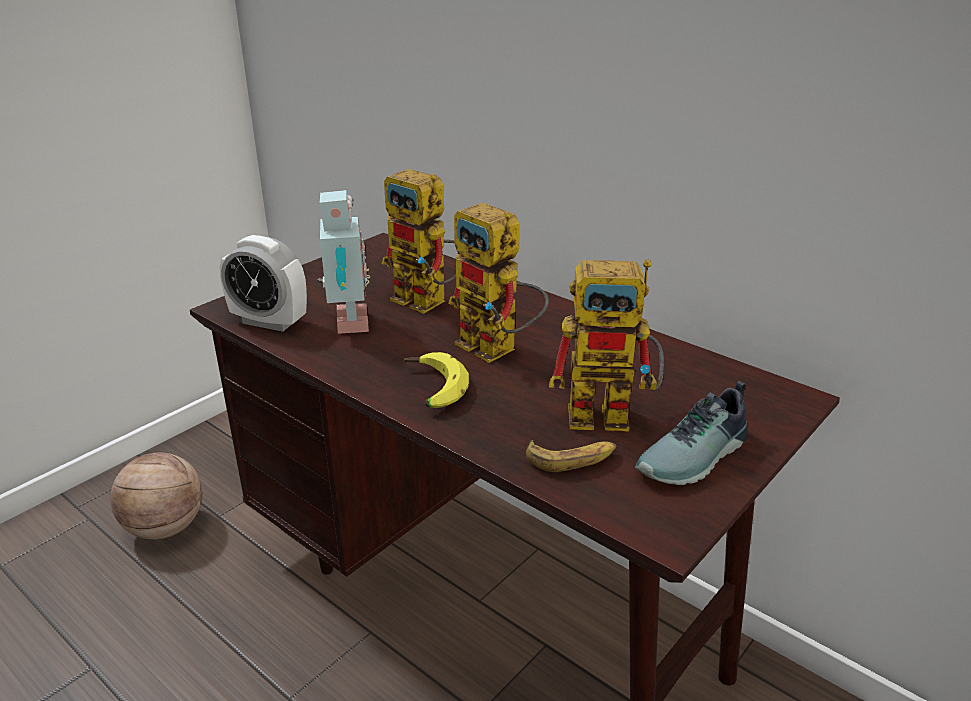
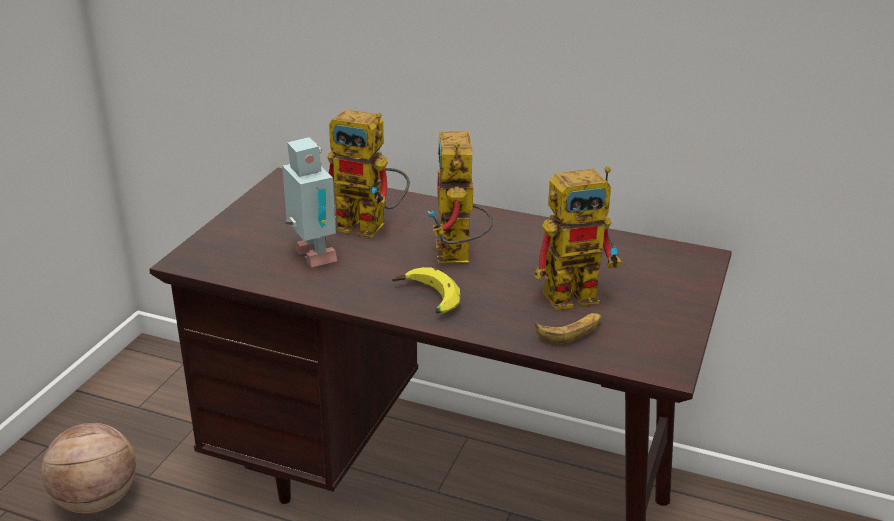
camera: 20 degrees left, 0 degrees up
alarm clock [220,235,307,332] -> none
toy robot [448,203,549,363] -> toy robot turned 60 degrees clockwise [428,131,493,264]
shoe [635,381,748,485] -> none

